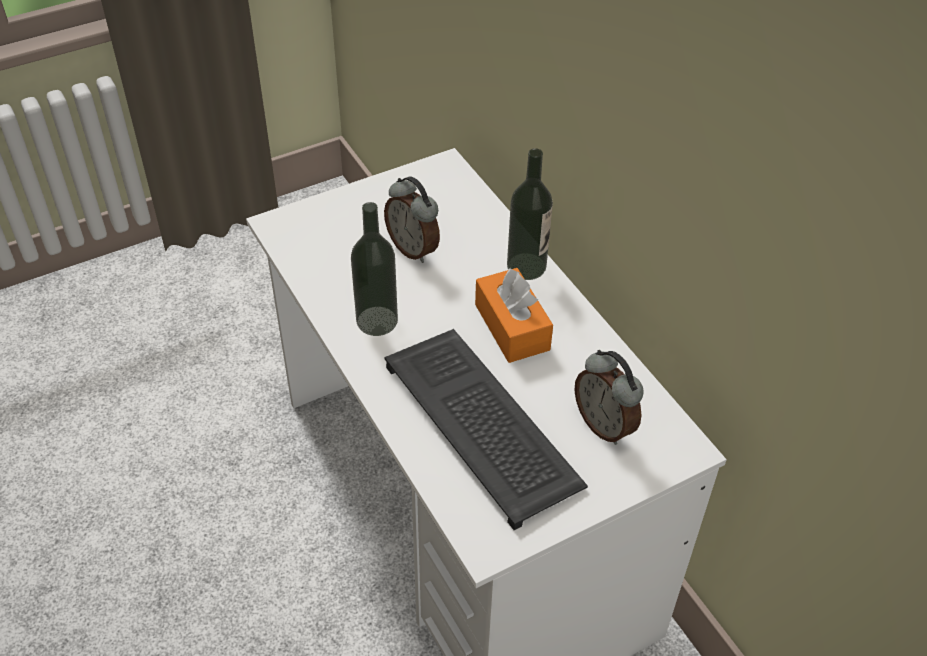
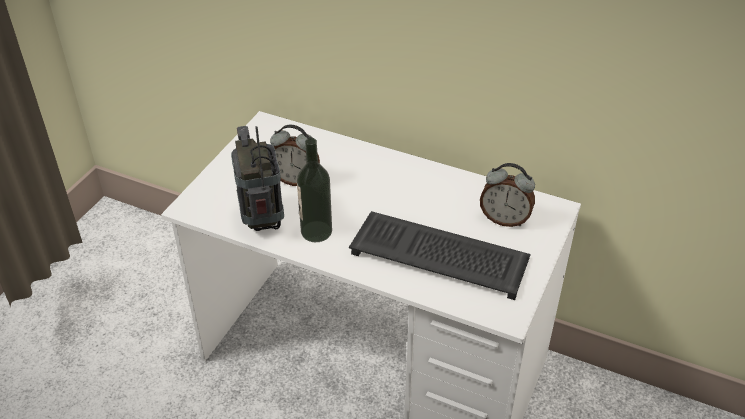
camera: 35 degrees left, 5 degrees down
orange tissue box [475,268,553,363] -> none
bottle [507,148,553,280] -> none
none -> radio [231,126,284,231]

